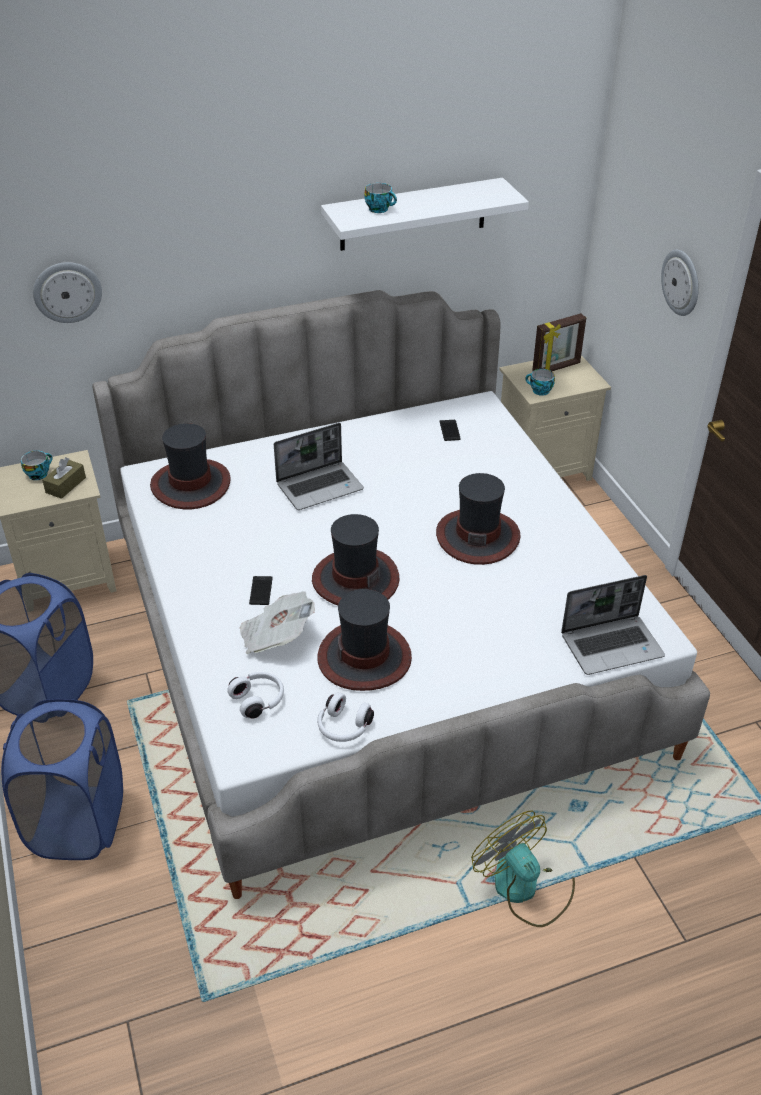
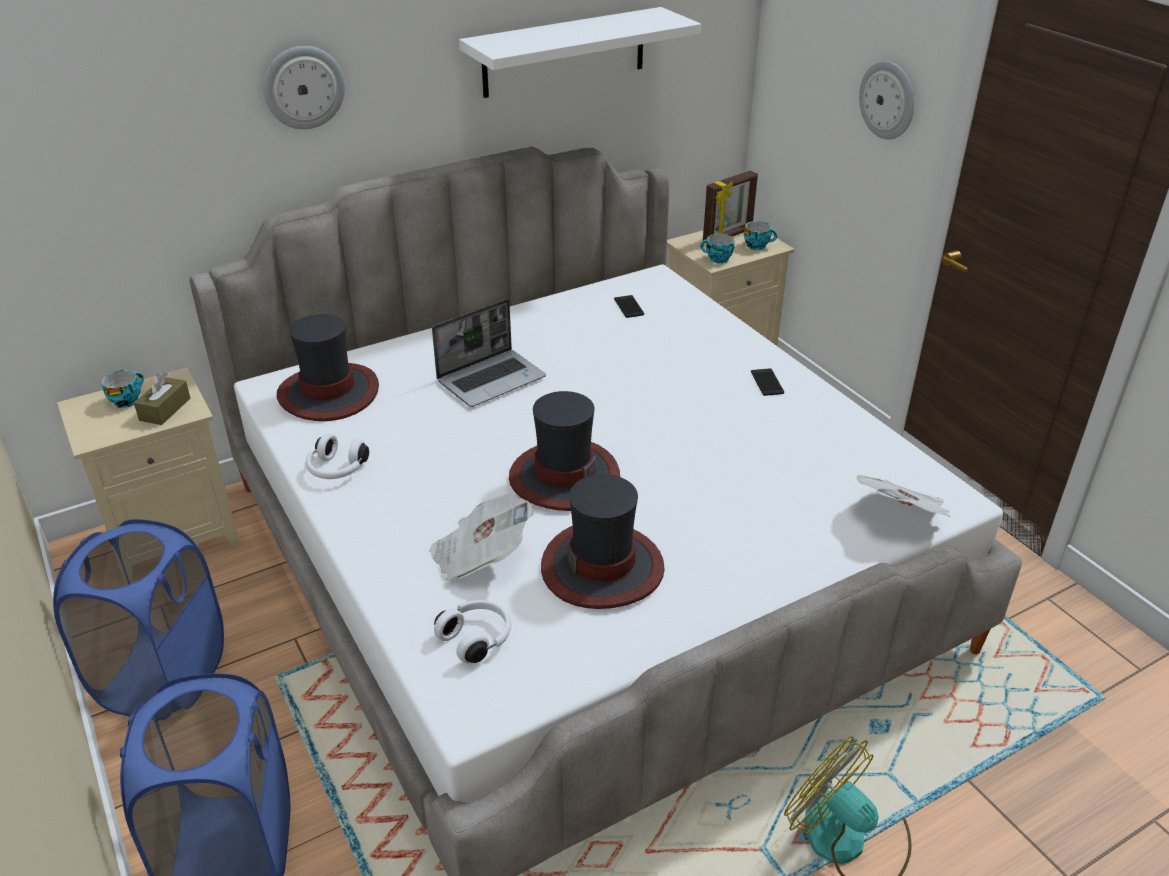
camera: 10 degrees left, 5 degrees down
wall clock [33,262,102,323] -> wall clock moved to [263,46,345,129]
phone [249,576,273,605] -> phone moved to [751,368,784,396]
white headphones [317,692,374,742] -> white headphones moved to [306,433,369,479]
cup [364,183,397,213] -> cup moved to [744,221,777,250]
hat [436,473,521,565] -> none
laptop [561,575,665,675] -> newspaper [856,475,951,517]

